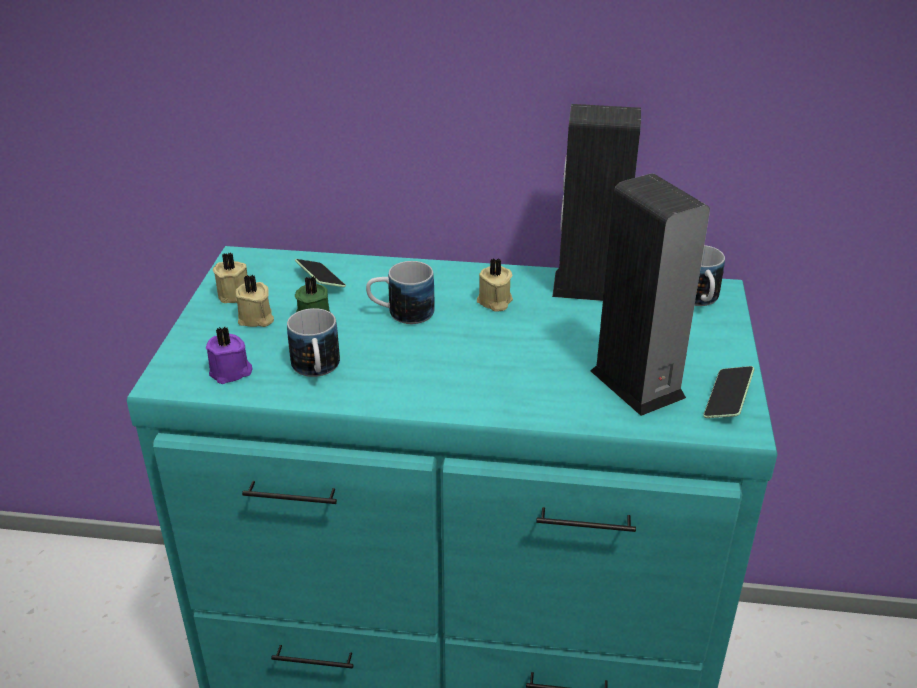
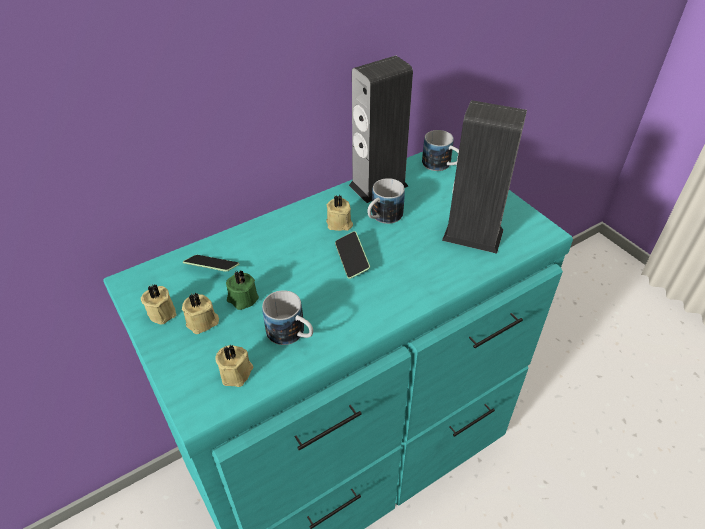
camera: 40 degrees left, 10 degrees up
purple candle [206,327,253,384] -> beige candle [215,345,254,387]
mug [366,261,435,324] -> mug moved to [367,178,405,224]
phone [703,366,754,418] -> phone moved to [335,231,370,279]

